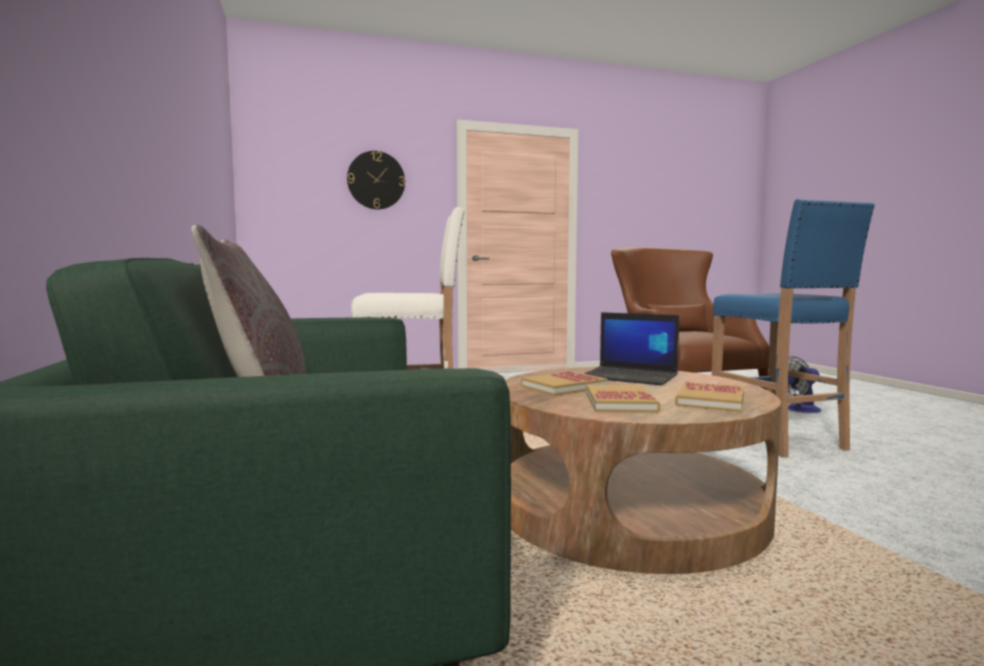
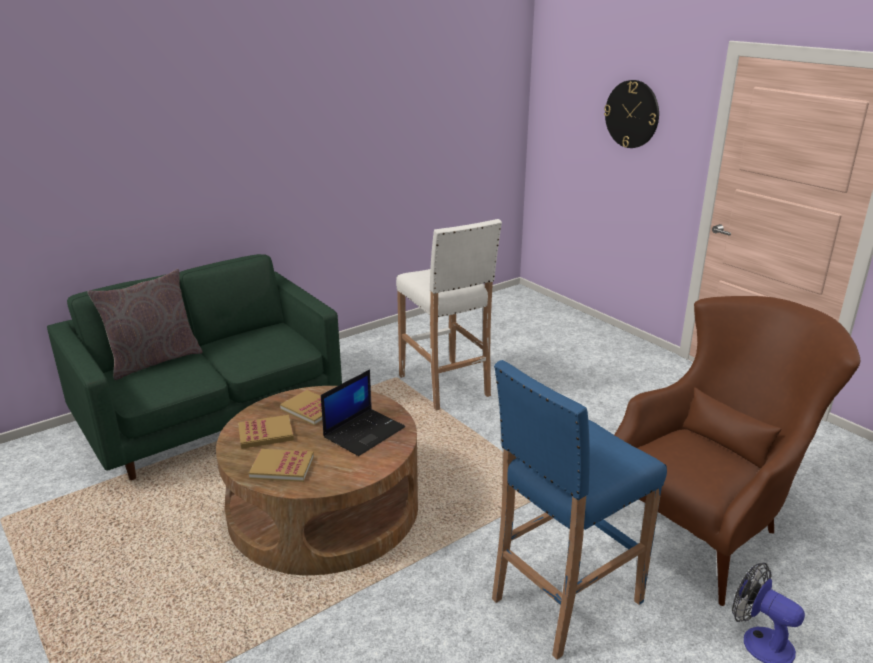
camera: 70 degrees right, 20 degrees up
laptop [584,312,679,385] -> laptop turned 150 degrees counterclockwise [321,370,405,456]

